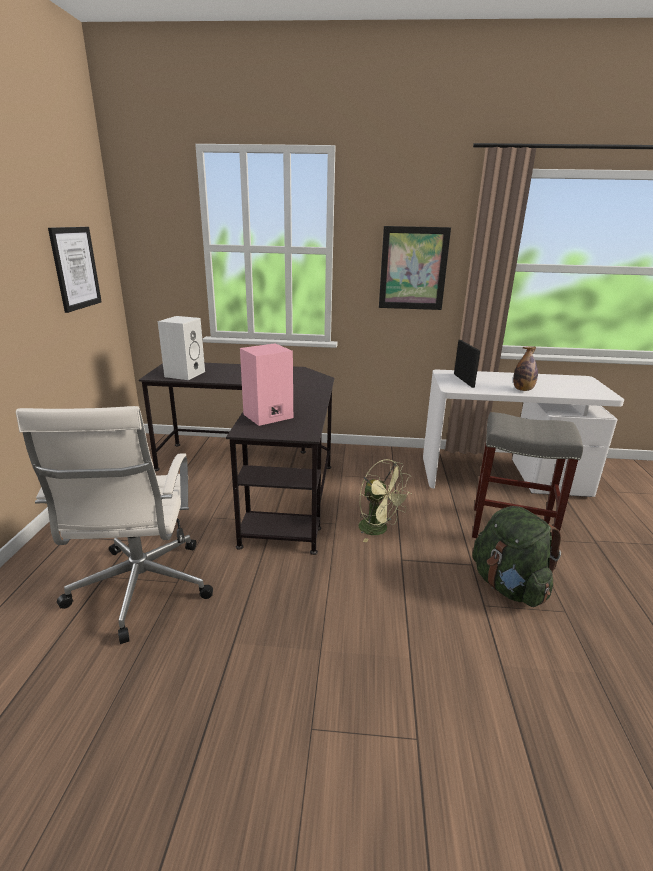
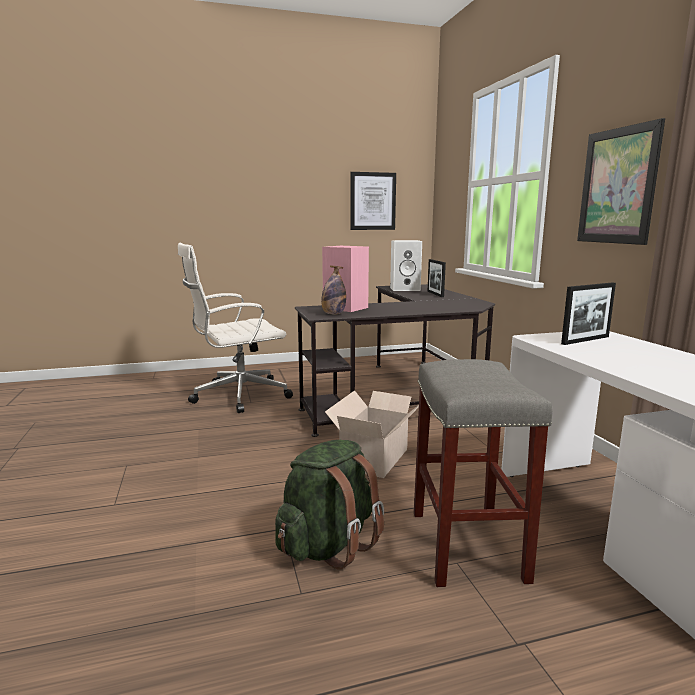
camera: 70 degrees right, 10 degrees down
green fan [358,459,412,543] -> cardboard box [325,390,419,478]
bottle [513,346,538,391] -> bottle moved to [321,266,346,315]
none -> picture frame [427,259,446,297]

